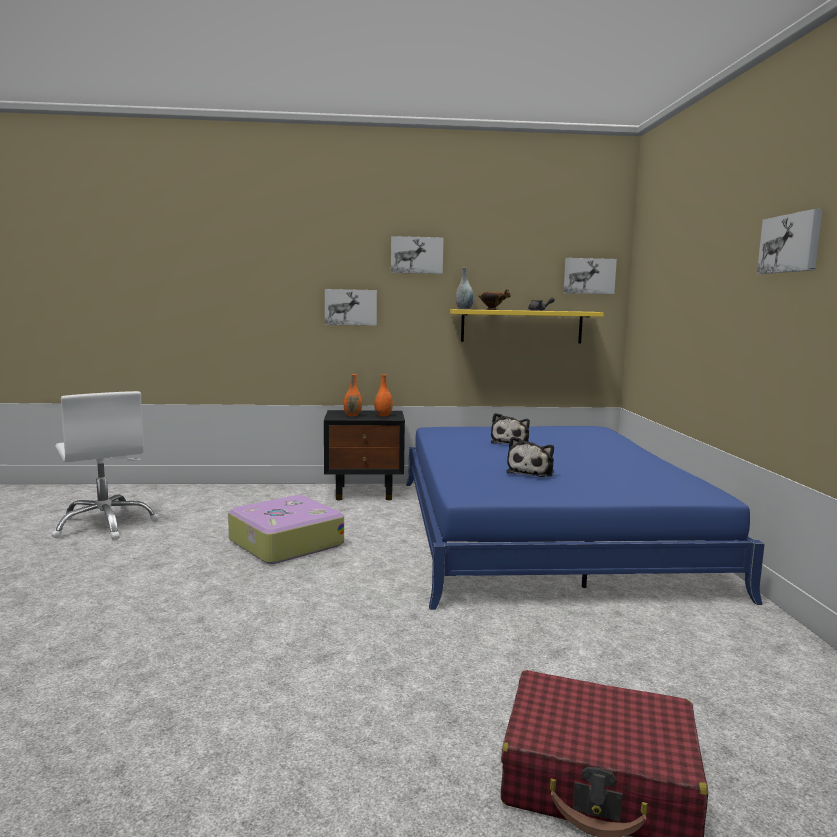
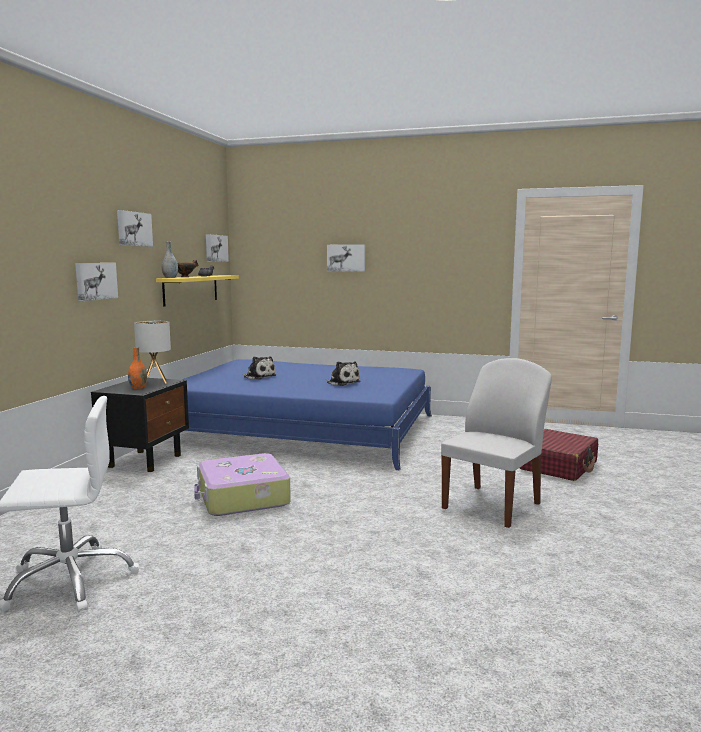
camera: 70 degrees left, 0 degrees up
orange vase [374,374,393,417] -> table lamp [134,321,171,384]
picture [757,209,823,274] -> picture moved to [327,244,365,272]
none -> white chair [441,358,552,528]

